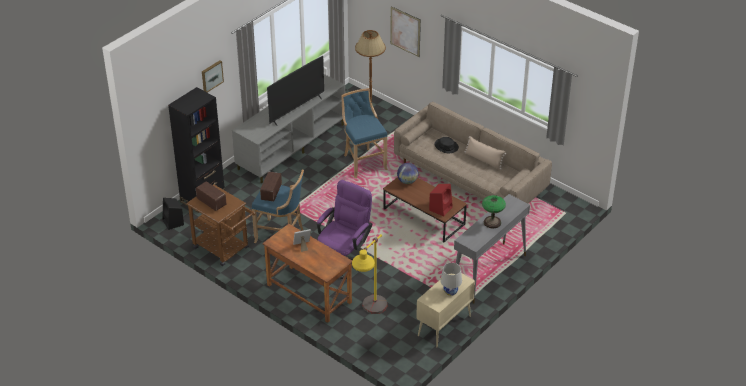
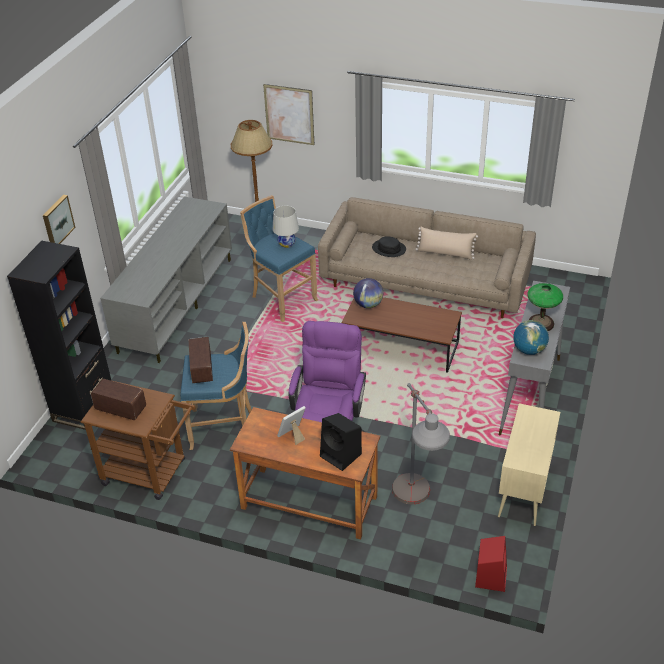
camera: 20 degrees left, 0 degrees up
black speaker [163,198,184,230] -> black speaker moved to [320,413,362,471]
television [267,56,324,126] -> none
yellow floor lamp [352,234,388,314] -> grey floor lamp [392,383,450,504]
red speaker [429,184,453,216] -> red speaker moved to [475,536,507,592]
white table lamp [440,263,462,296] -> white table lamp moved to [273,206,299,248]
none -> globe [513,320,549,355]

